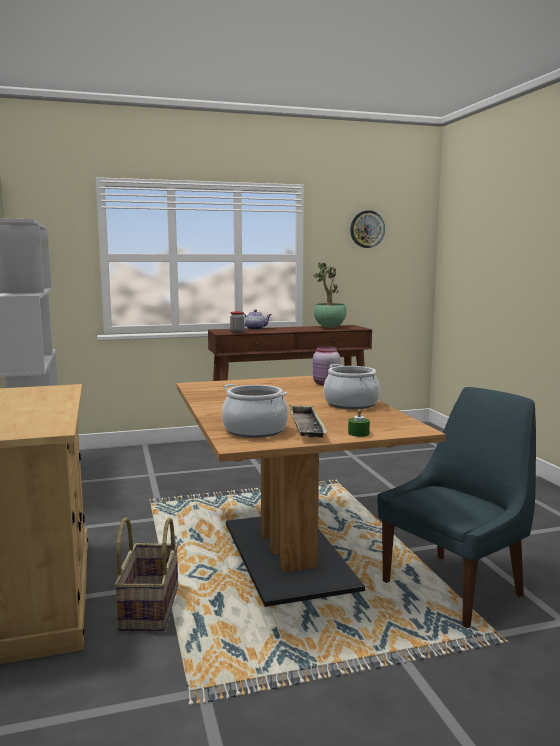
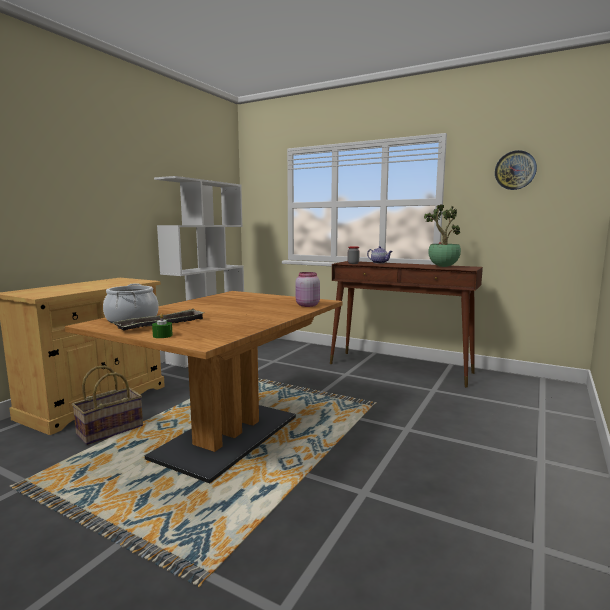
camera: 45 degrees right, 0 degrees up
cooking pot [324,364,380,409] -> none
blue chair [378,387,536,628] -> none

